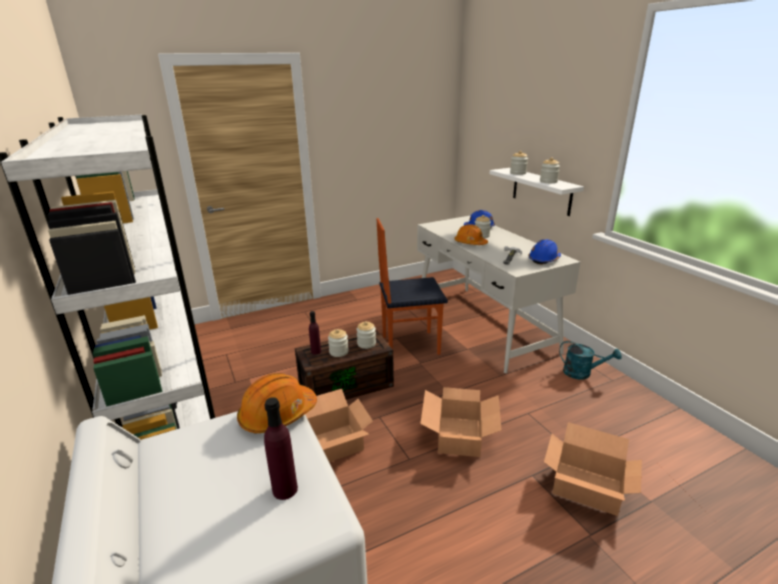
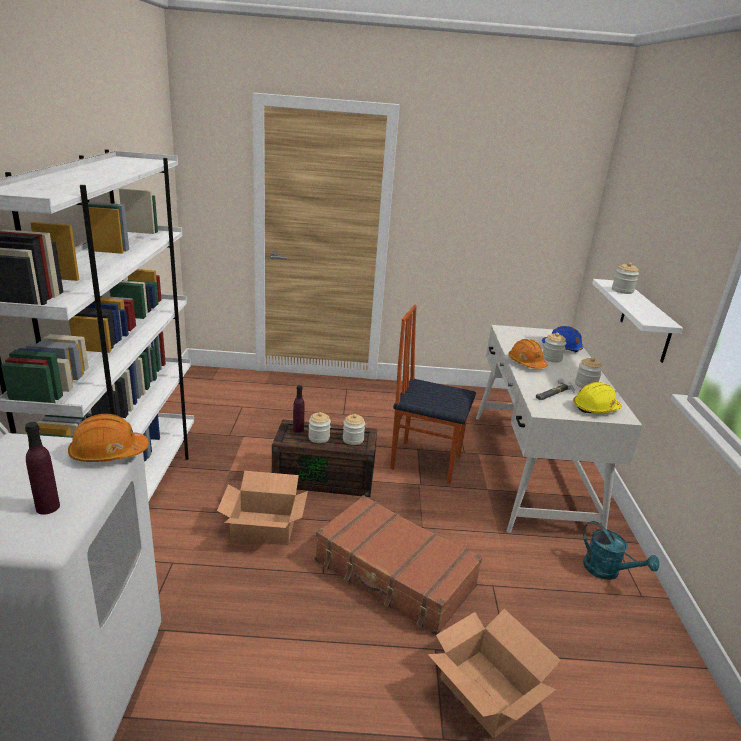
camera: 25 degrees right, 0 degrees up
cardboard box [420,387,502,457] -> brown suitcase [315,495,482,635]
blue hard hat [529,239,561,264] -> yellow hard hat [573,382,622,413]
jar [540,157,560,183] -> jar moved to [575,357,603,388]

